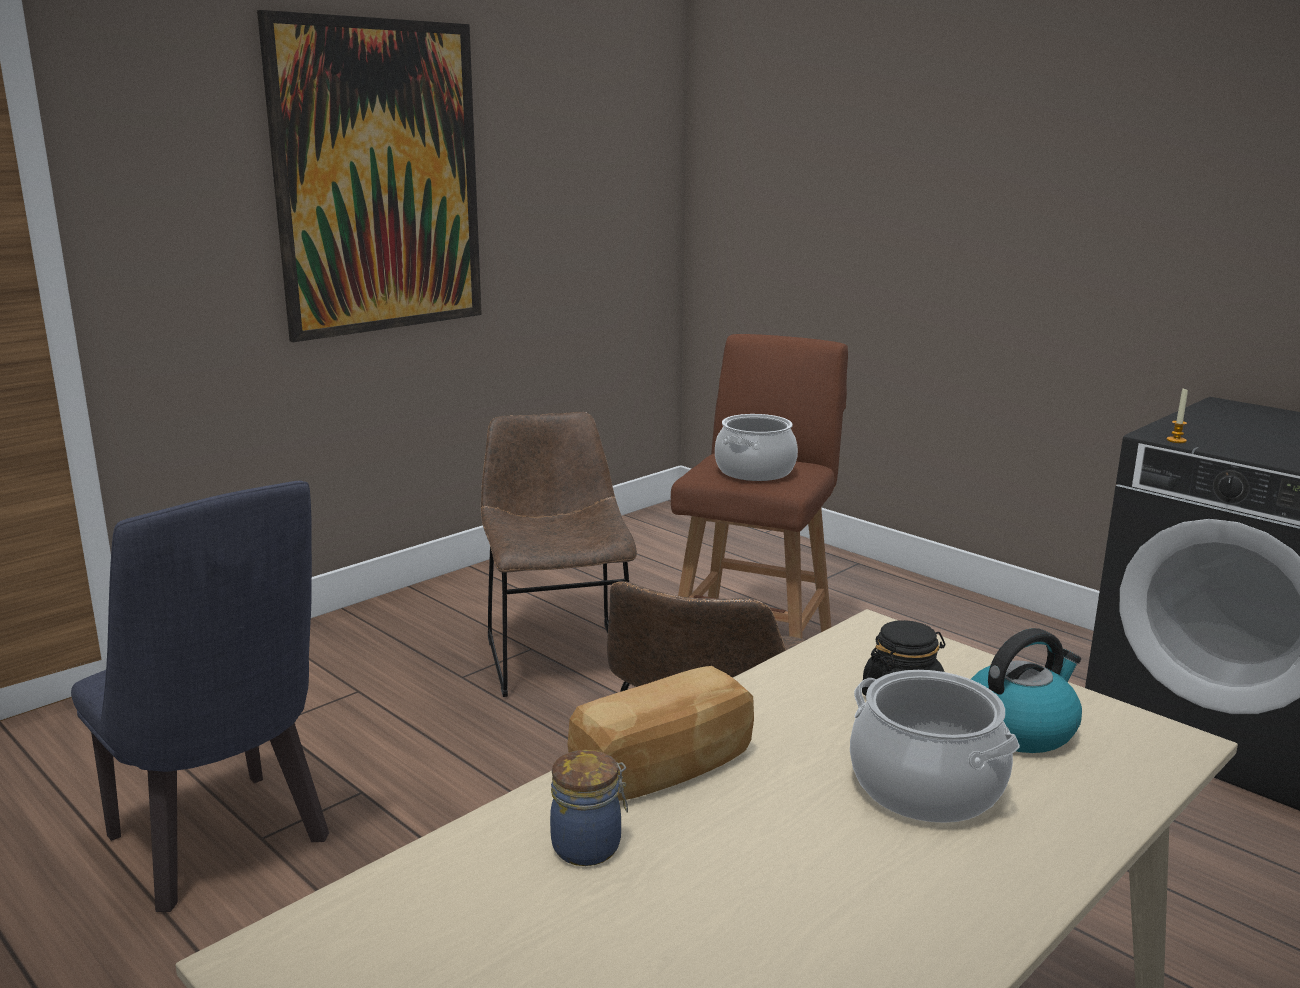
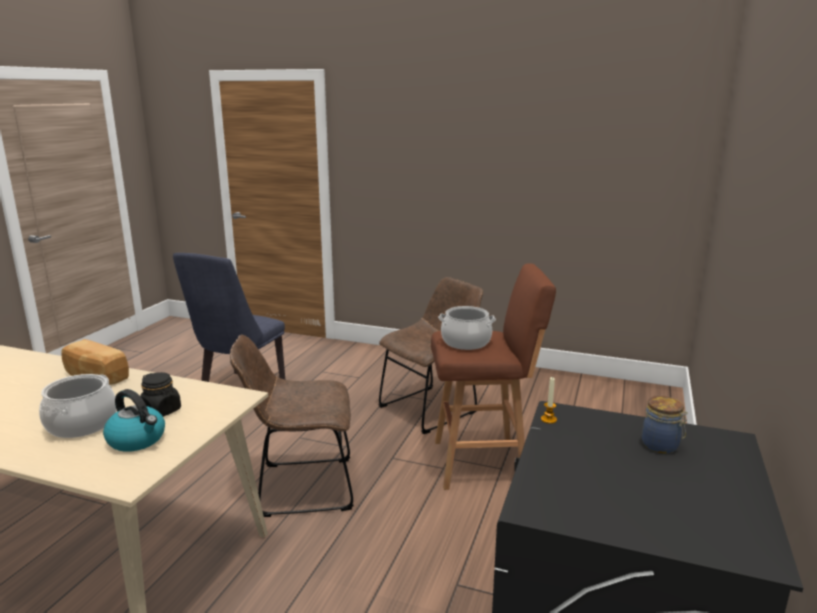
camera: 65 degrees right, 0 degrees up
picture [257,10,482,342] -> none
jar [550,750,628,866] -> jar moved to [642,396,688,453]

